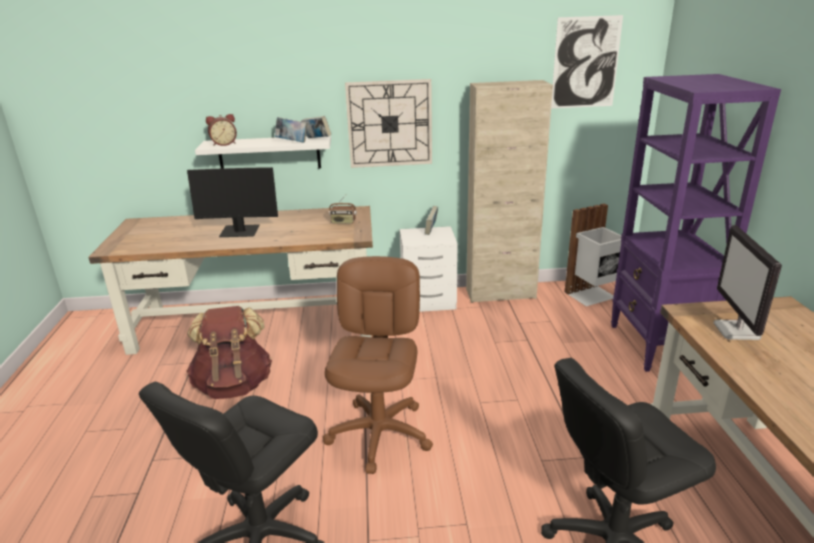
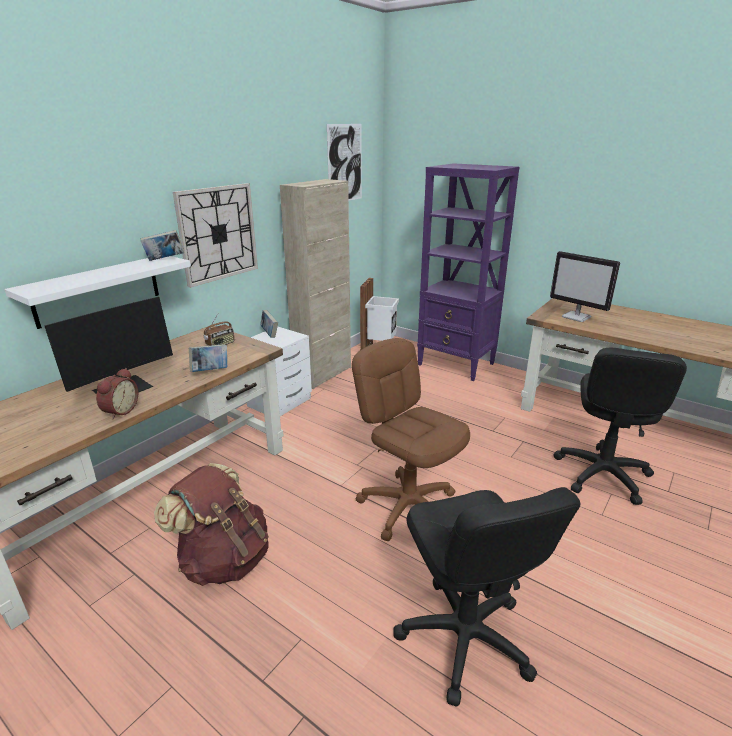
camera: 50 degrees left, 0 degrees up
alarm clock [206,114,237,146] -> alarm clock moved to [96,368,138,419]
book [275,117,307,143] -> book moved to [189,344,227,372]

